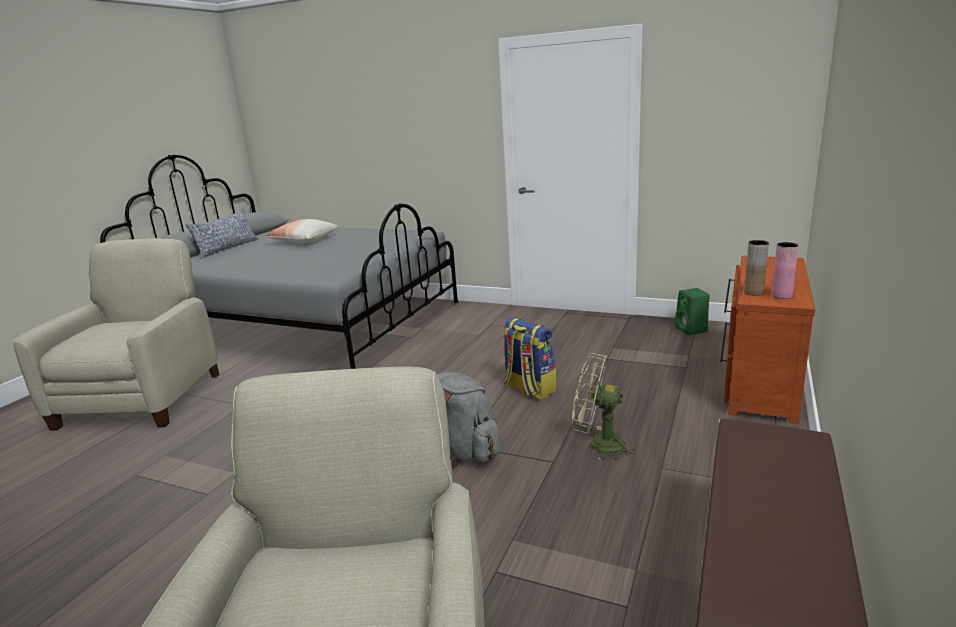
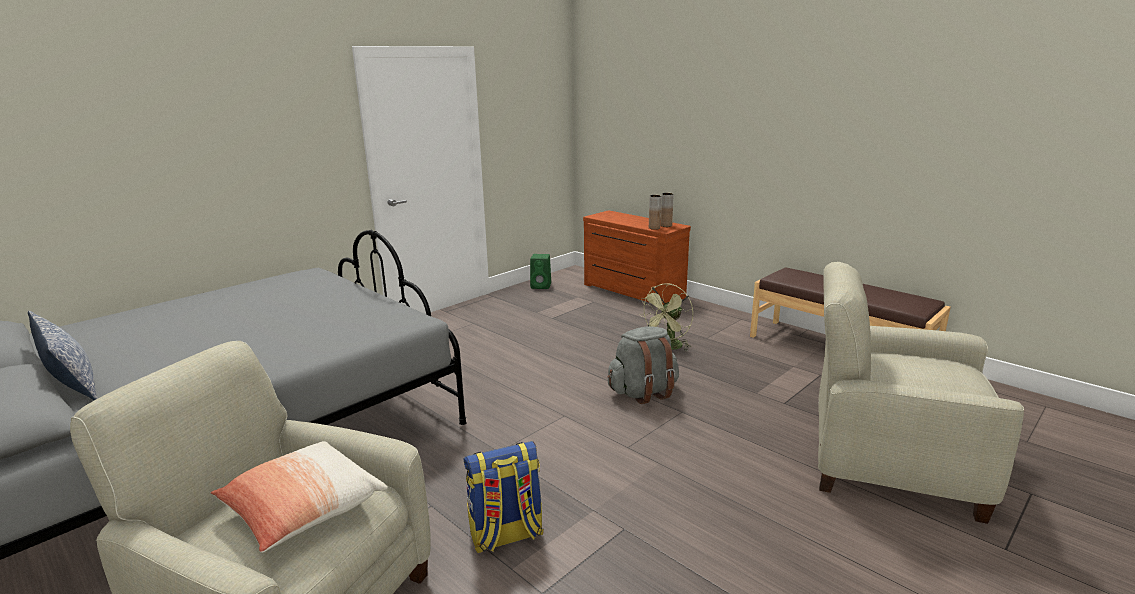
camera: 70 degrees left, 0 degrees up
pillow [265,219,338,243] -> pillow moved to [211,441,388,553]
backpack [503,317,556,400] -> backpack moved to [464,441,544,553]
pink vase [772,242,798,299] -> brown vase [661,193,674,227]

